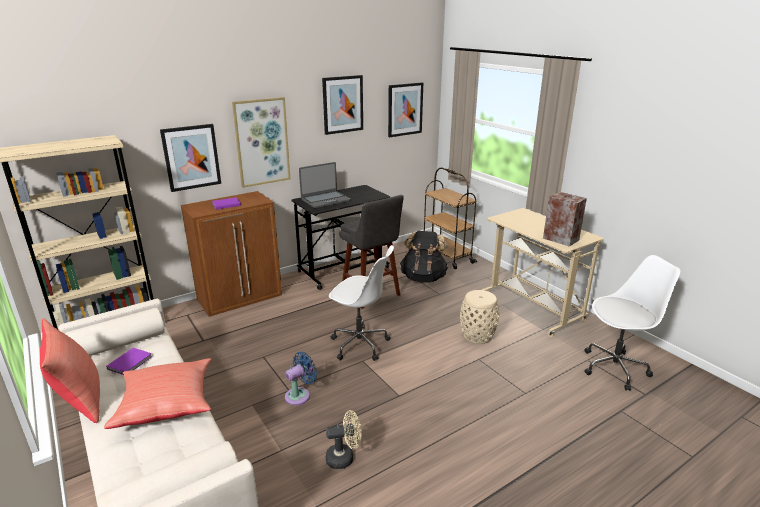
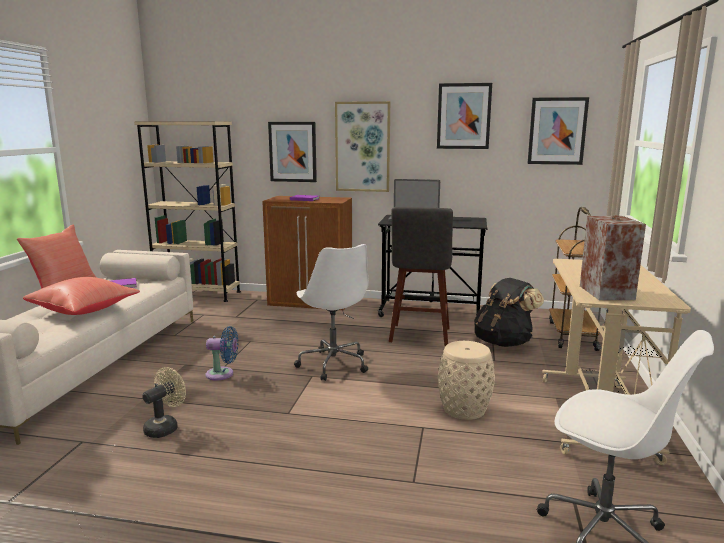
camera: 45 degrees right, 10 degrees down
beige fan [326,410,362,469] -> beige fan turned 90 degrees counterclockwise [143,367,186,438]

